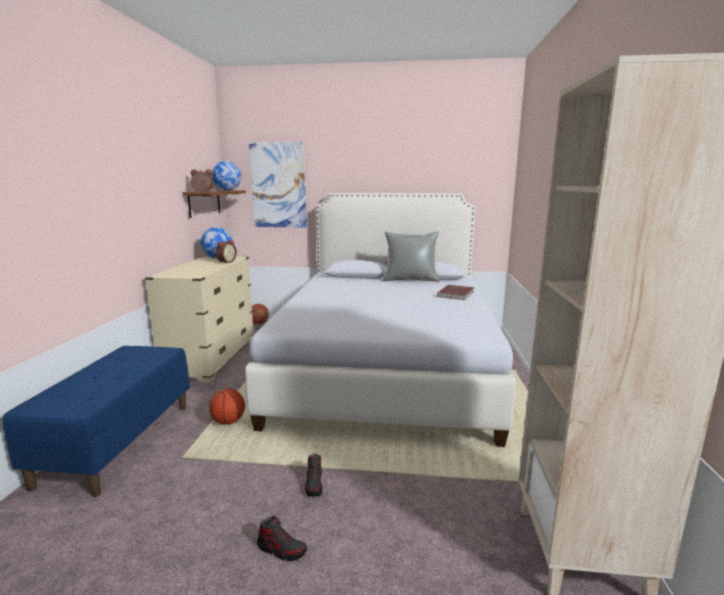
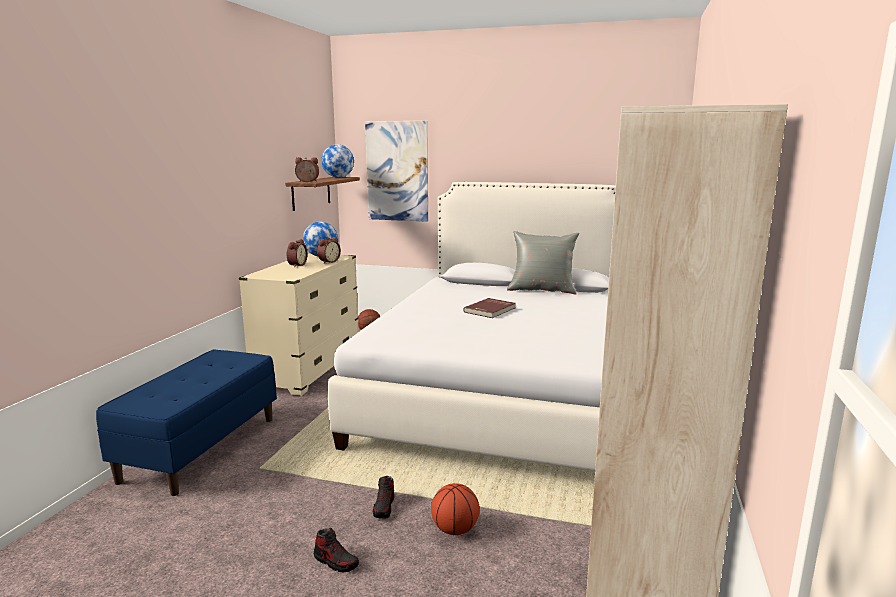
camera: 10 degrees right, 0 degrees up
basketball [209,389,245,424] -> basketball moved to [431,483,480,535]
red book [437,285,474,300] -> red book moved to [463,298,516,318]
none -> alarm clock [287,239,308,267]

